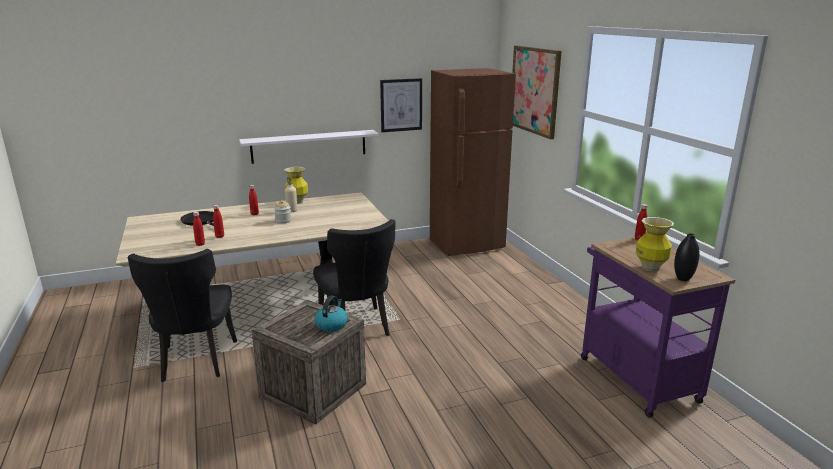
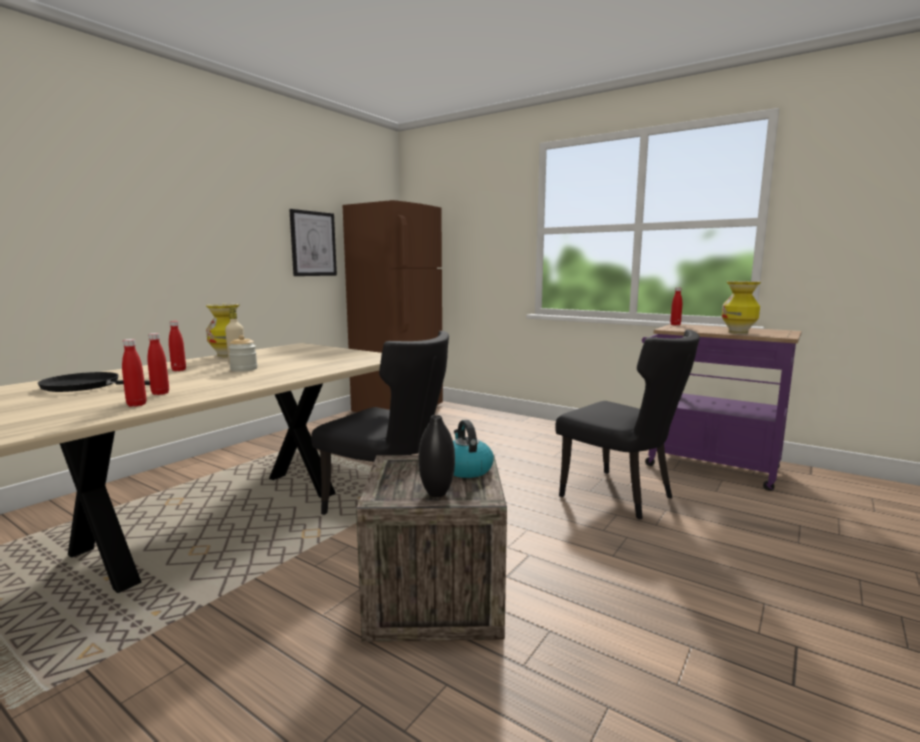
camera: 35 degrees left, 10 degrees down
black chair [128,249,237,382] -> black chair moved to [555,329,700,519]
white shelf [239,130,379,164] -> none
picture [512,46,561,139] -> none
black vase [674,233,700,281] -> black vase moved to [418,415,455,497]

